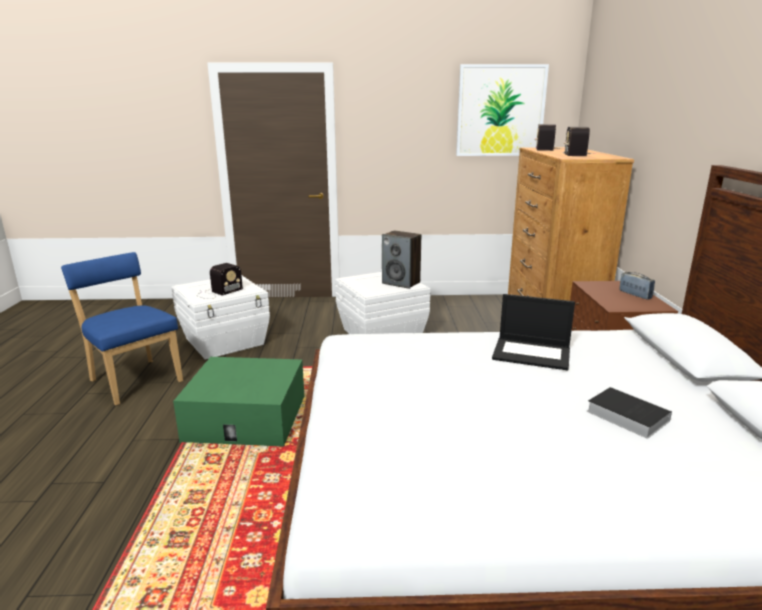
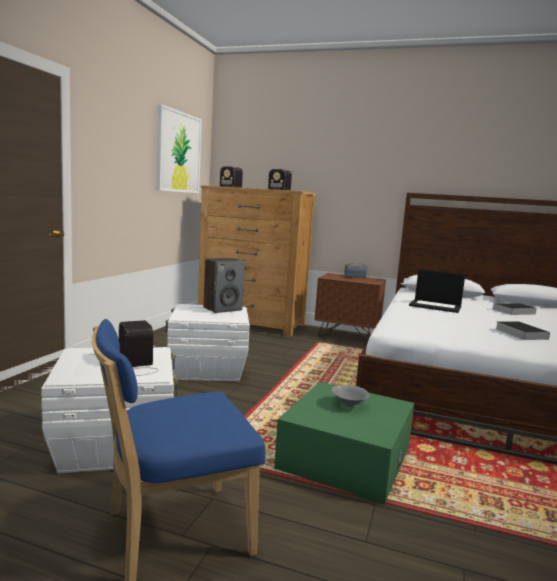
camera: 70 degrees left, 10 degrees down
laptop [492,294,575,370] -> laptop turned 75 degrees clockwise [409,269,465,313]
none -> grey bowl [332,385,369,407]
none -> book [496,321,550,340]

